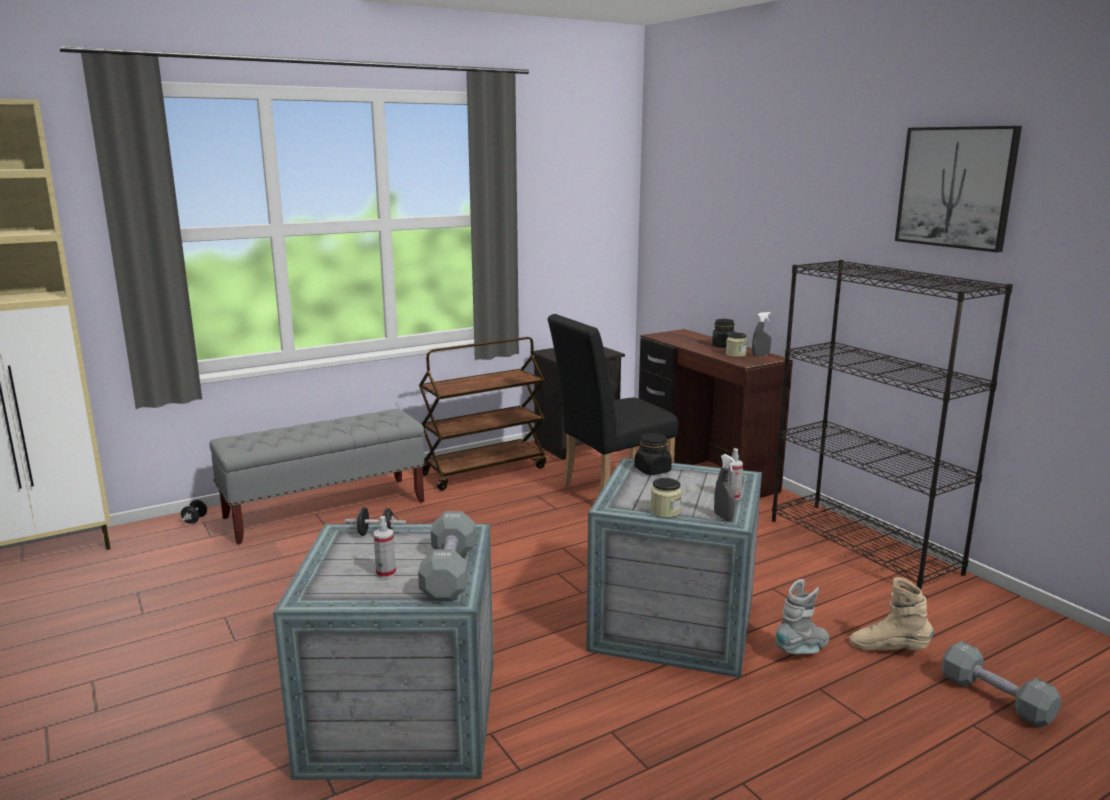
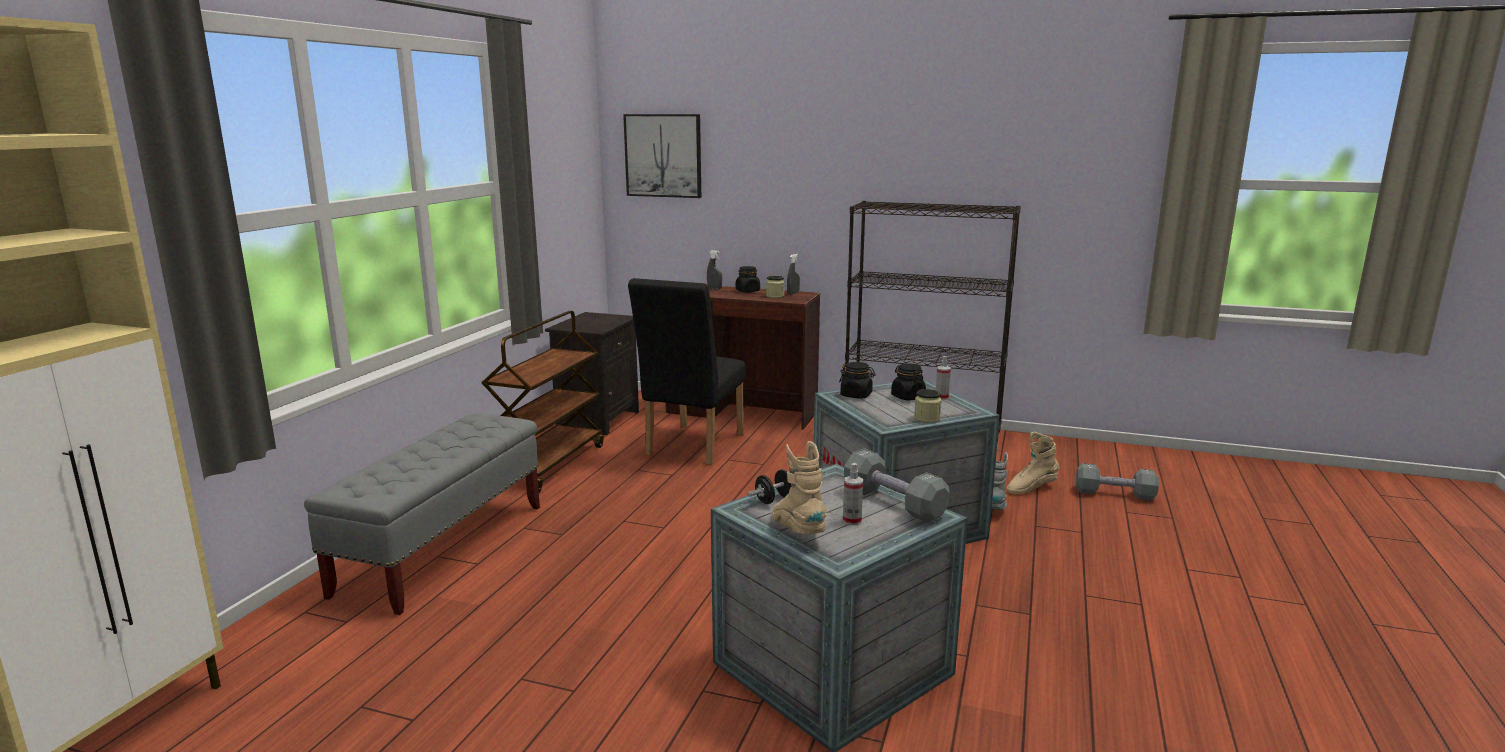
camera: 40 degrees left, 0 degrees up
black dumbbell [181,500,207,524] -> none
grey spray bottle [714,454,735,521] -> grey spray bottle moved to [707,250,722,290]
picture [895,126,1022,252] -> picture moved to [623,114,701,198]
none -> beige boot [772,441,827,534]
none -> black jar [891,363,926,400]

